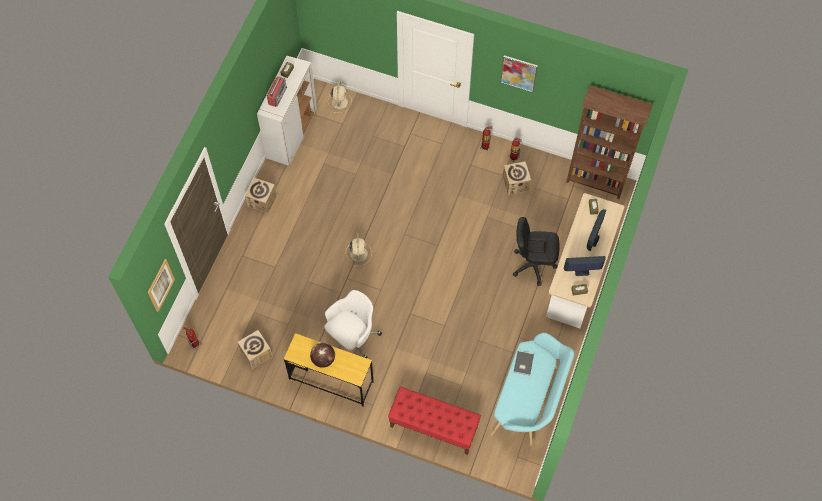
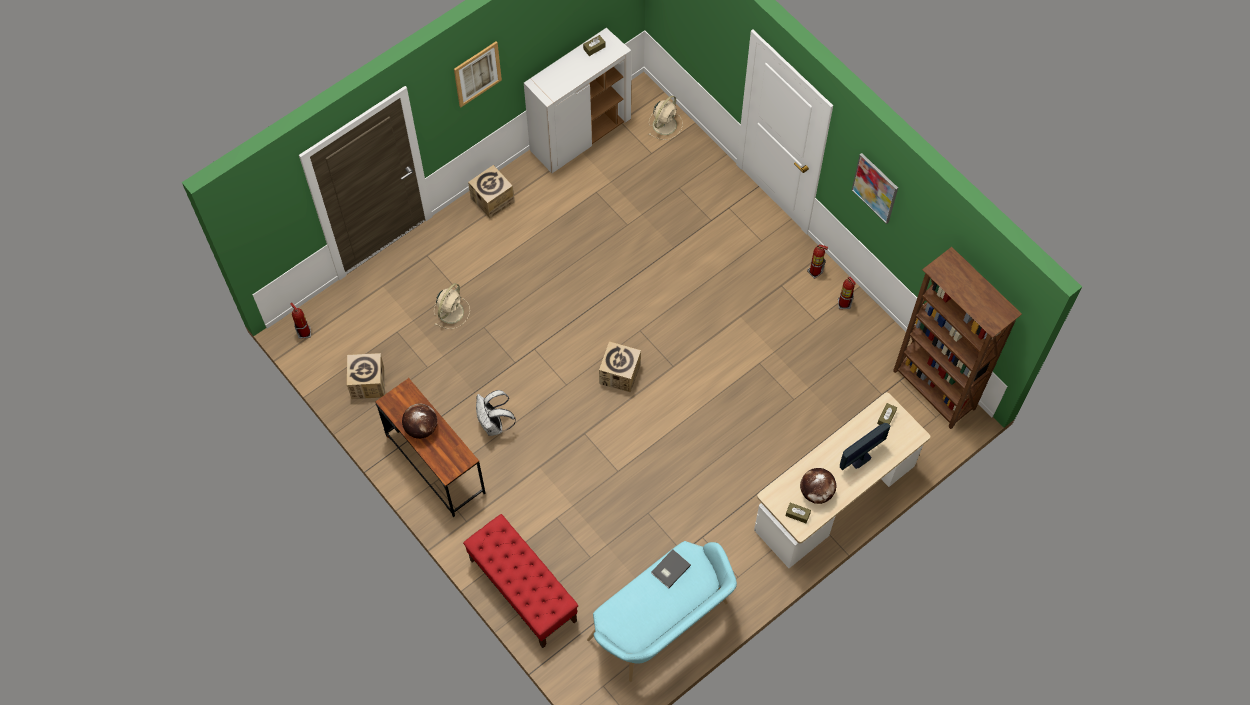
camera: 30 degrees right, 0 degrees up
picture [148,259,175,312] -> picture moved to [454,41,502,107]
radio [267,76,287,107] -> none
yellow desk [284,333,374,407] -> brown desk [375,378,485,517]
white office chair [324,290,382,358] -> white backpack [476,390,516,436]
beige fan [346,233,372,267] -> beige fan moved to [434,283,470,329]
cardboard box [502,161,531,195] -> cardboard box moved to [599,341,641,393]
black office chair [513,217,560,286] -> none
monitor [564,256,606,276] -> globe [800,468,836,504]

